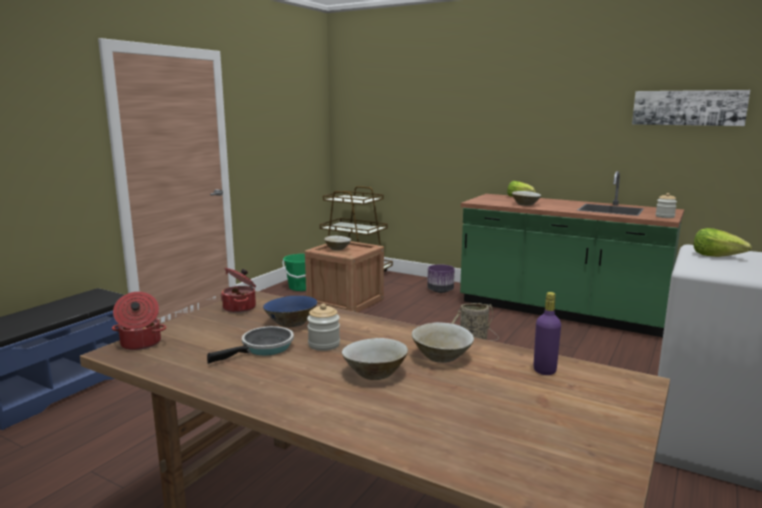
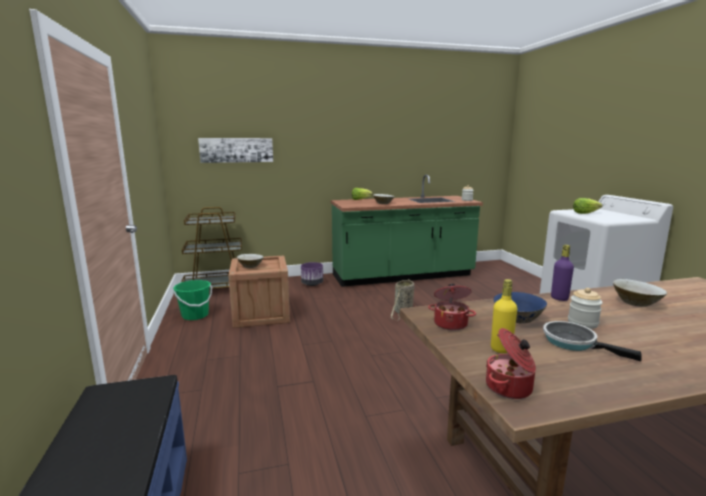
camera: 45 degrees left, 0 degrees up
frying pan [207,326,294,364] -> frying pan turned 45 degrees counterclockwise [543,321,642,362]
beige bowl [342,338,408,380] -> none
purple bottle [534,292,561,375] -> purple bottle moved to [551,244,574,301]
picture [632,90,750,126] -> picture moved to [198,138,273,163]
none -> yellow bottle [491,279,517,353]

